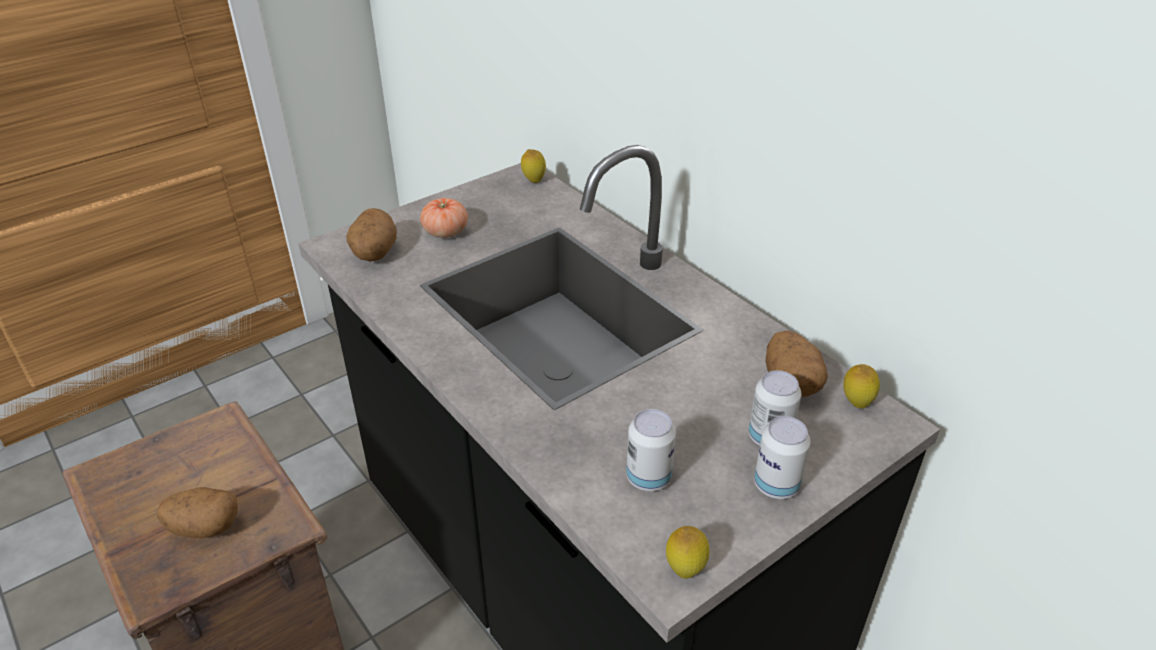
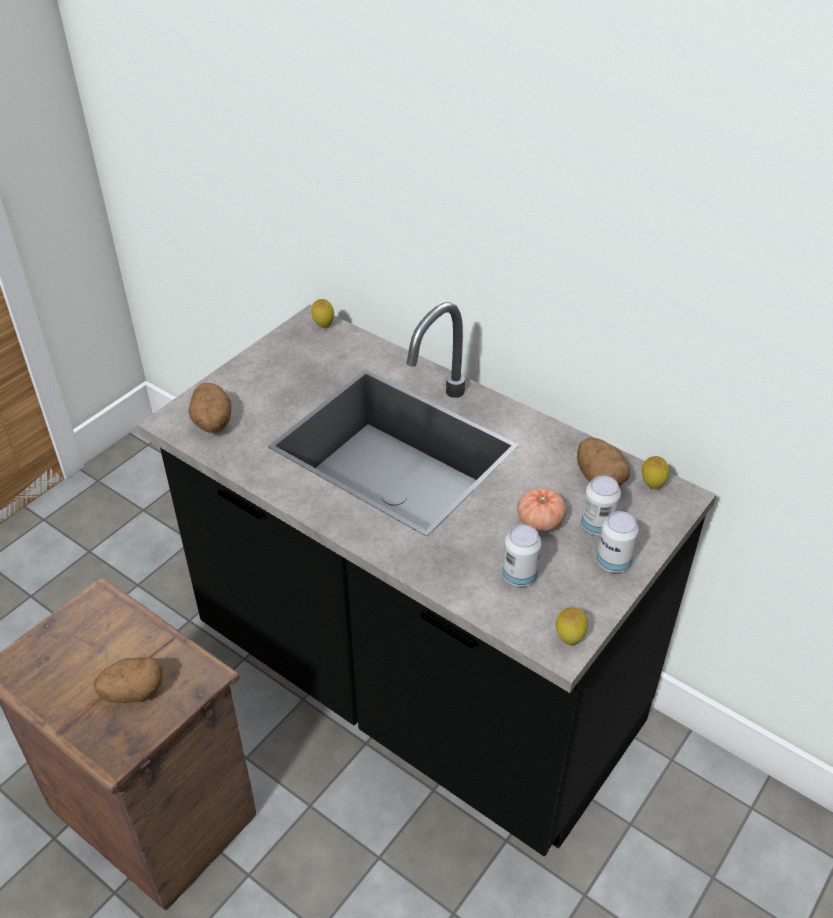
camera: 15 degrees left, 5 degrees up
tomato [420,198,468,238] -> tomato moved to [517,488,566,532]

